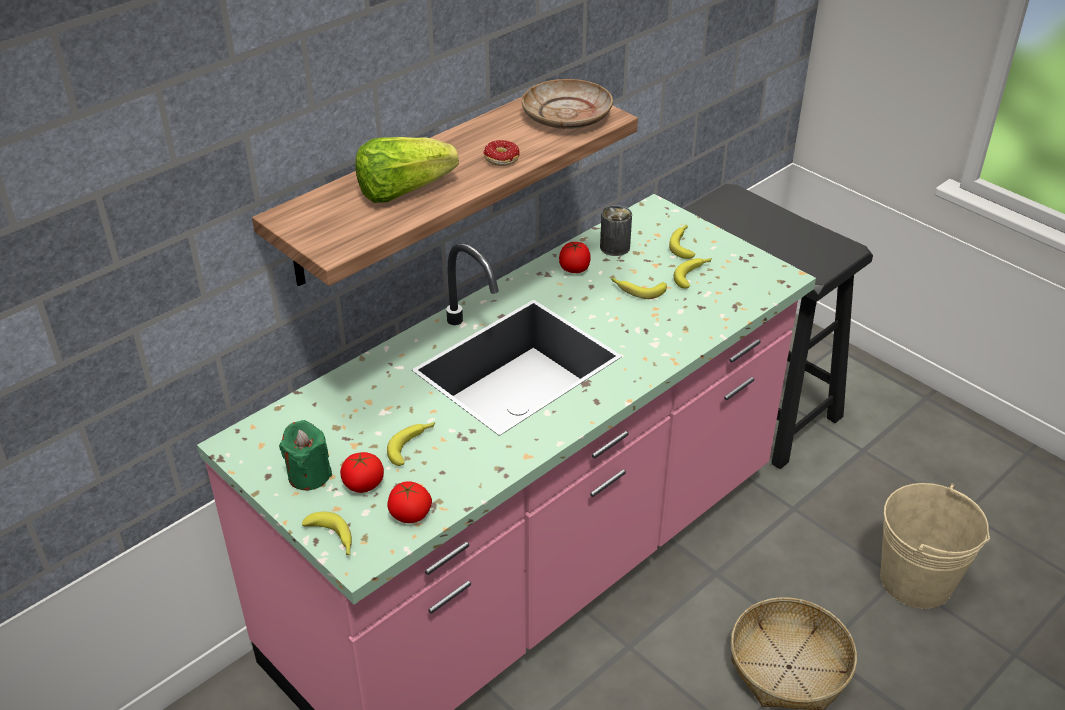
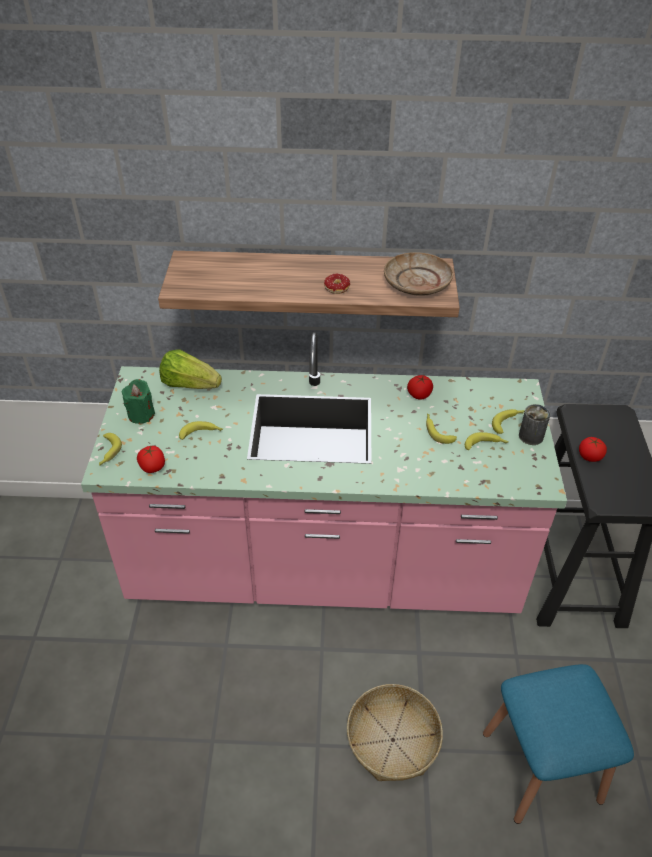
camera: 45 degrees right, 5 degrees up
tomato [340,452,384,493] -> tomato moved to [579,437,607,462]
lettuce [355,137,459,203] -> lettuce moved to [159,350,222,389]
can [600,205,632,256] -> can moved to [519,404,550,445]
beige bucket [880,483,990,609] -> blue stool [483,664,634,824]

